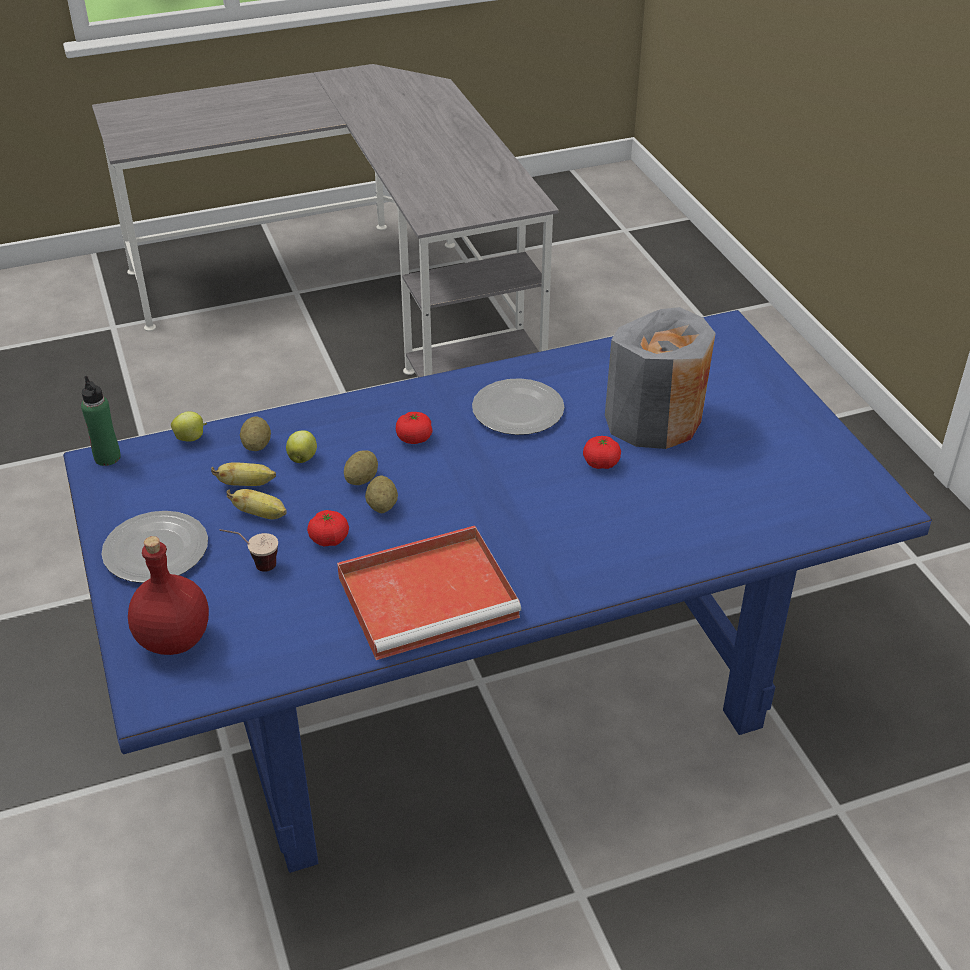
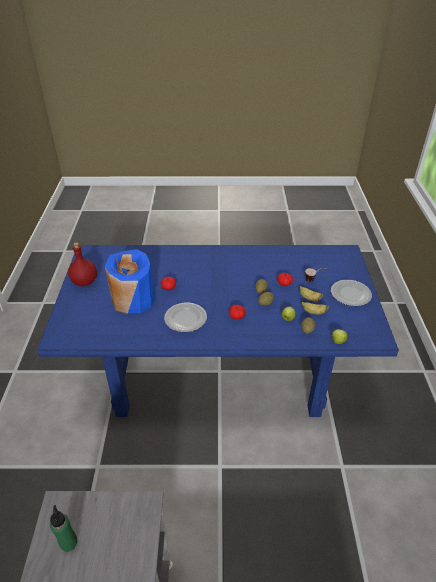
camera: 160 degrees left, 0 degrees up
green bottle [81,376,121,466] -> green bottle moved to [50,505,78,552]
red bottle [128,536,209,655] -> red bottle moved to [68,242,97,287]
red tray [337,526,521,660] -> none
grey vase [605,307,716,449] -> blue vase [105,249,156,314]

